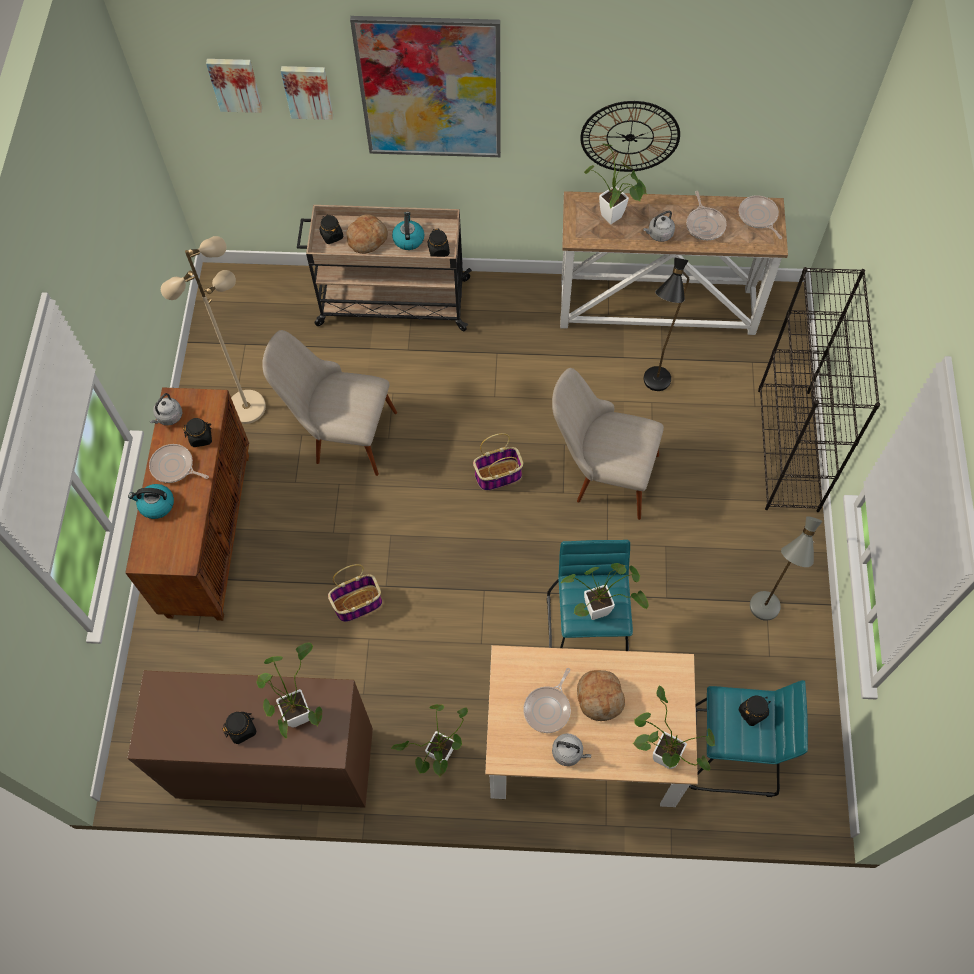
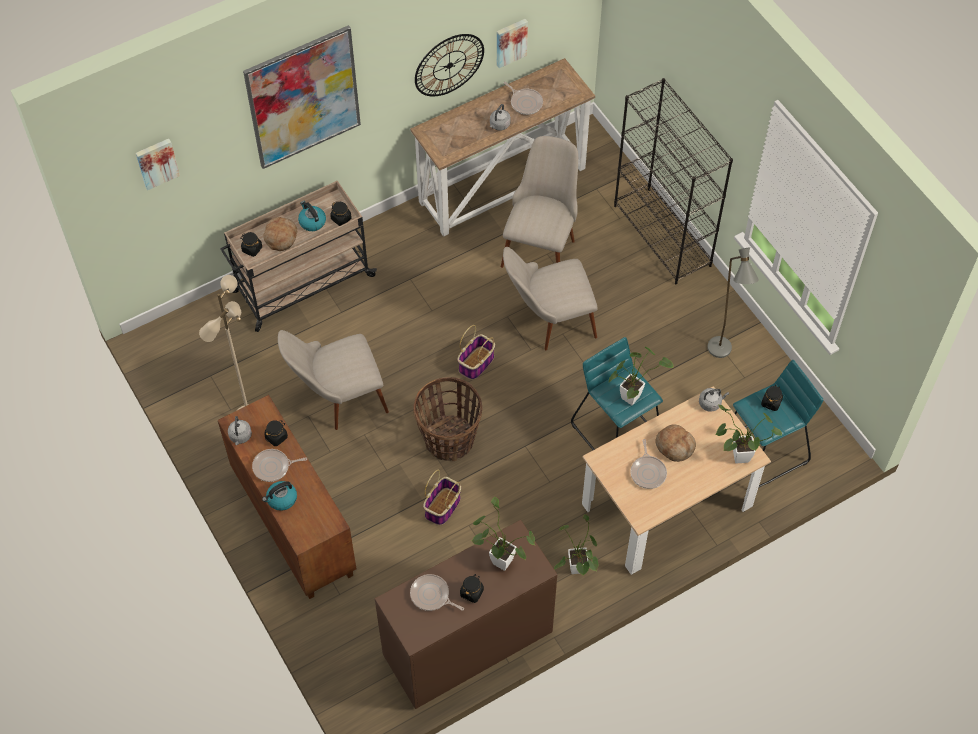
camera: 35 degrees left, 5 degrees down
picture [281,66,333,120] -> picture moved to [497,19,528,68]
grey kettle [552,733,591,766] -> grey kettle moved to [699,388,729,412]
potted plant [584,143,647,224] -> none
black floor lamp [644,257,689,391] -> beige chair [501,136,578,268]
frying pan [739,195,782,239] -> frying pan moved to [410,574,464,611]
none -> basket [413,377,482,461]

